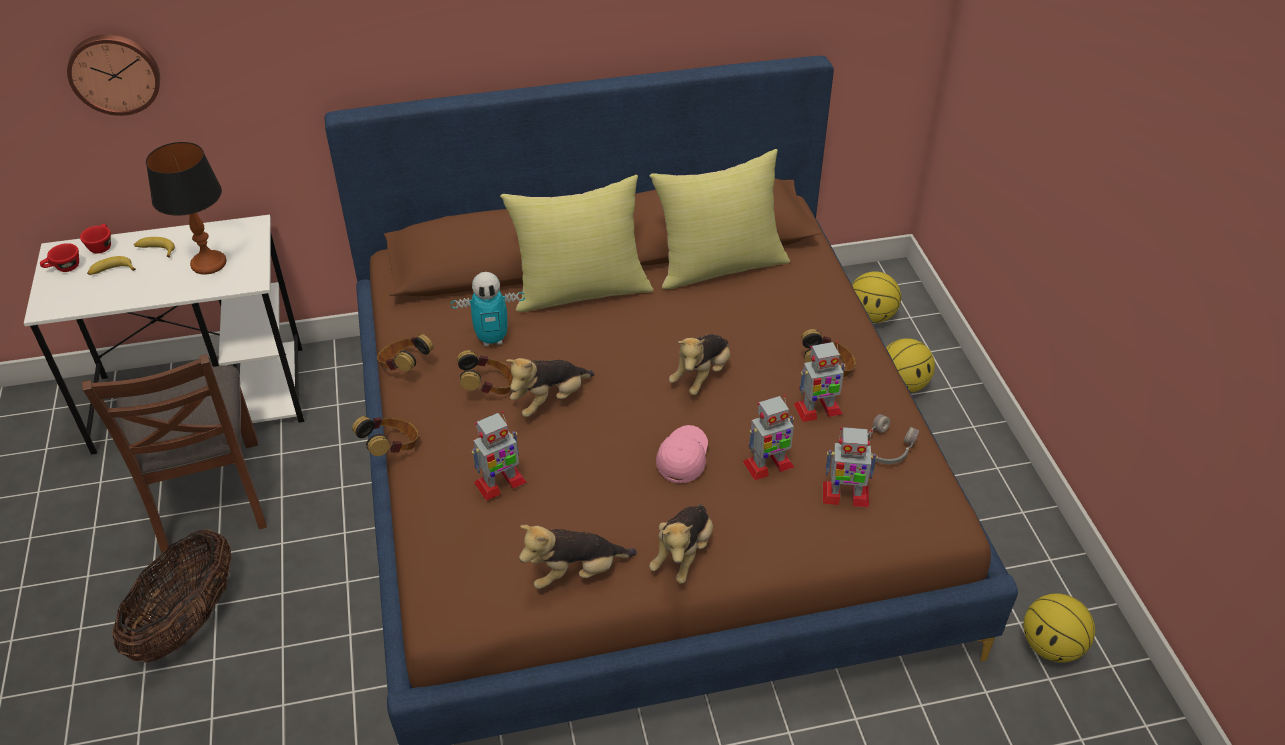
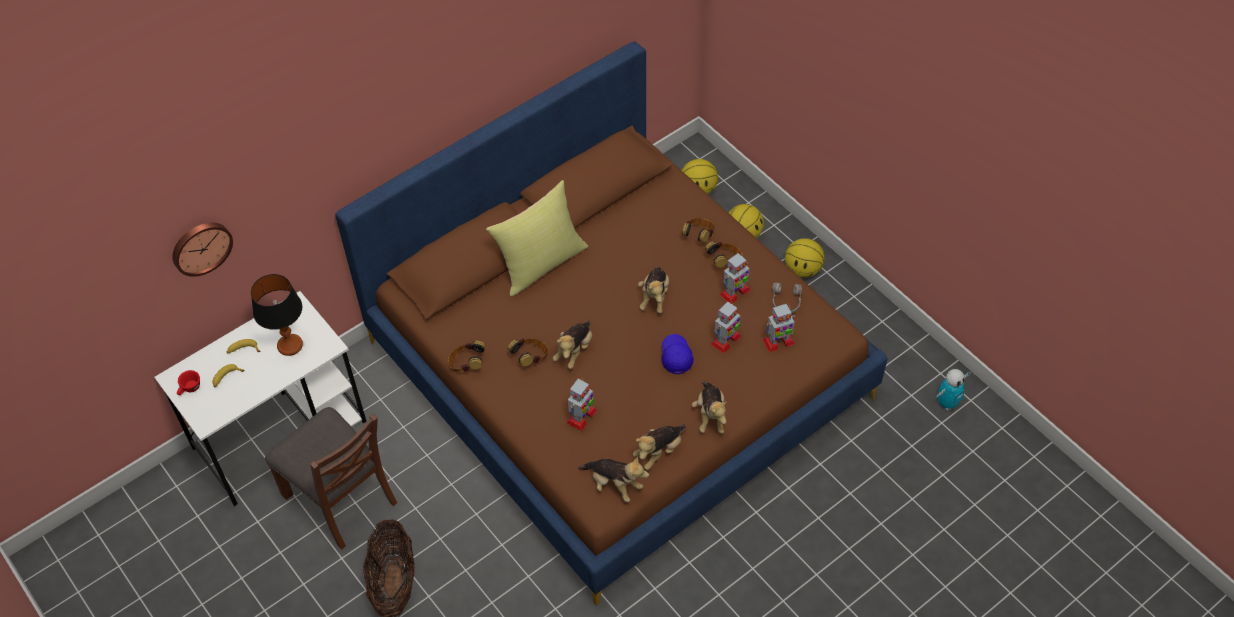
camera: 25 degrees left, 10 degrees up
red cup [80,224,111,253] -> none
headphones [352,416,418,456] -> headphones moved to [682,218,715,242]
toy robot [451,272,525,346] -> toy robot moved to [935,369,971,411]
yellow pillow [650,149,790,289] -> none
pink cap [656,425,708,484] -> blue cap [661,334,694,374]
basketball [1023,594,1095,662] -> basketball moved to [785,238,825,277]
none -> plush toy [578,456,649,502]

